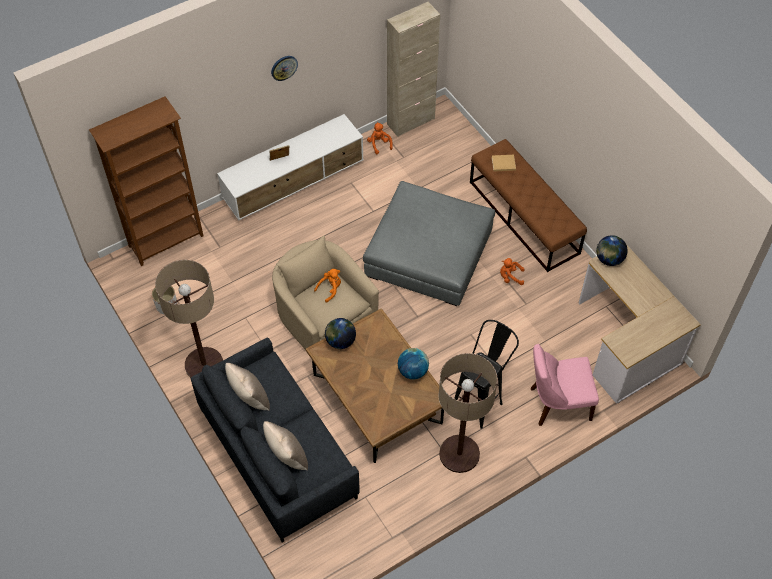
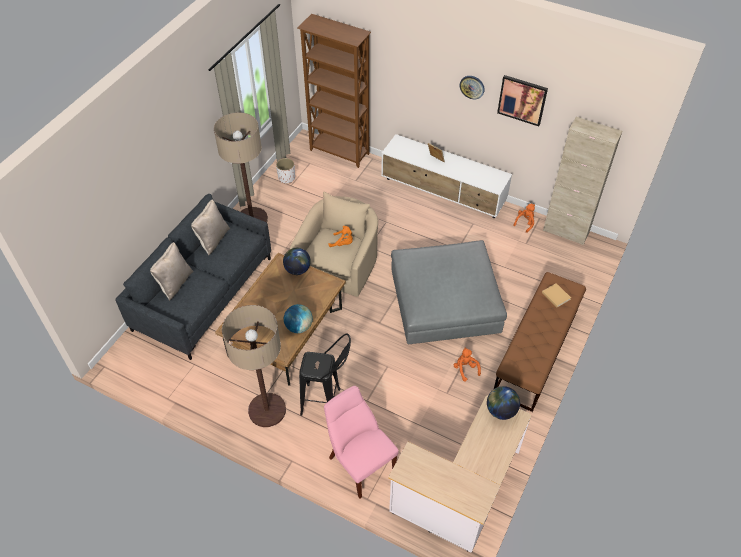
camera: 60 degrees right, 5 degrees down
none -> picture [497,75,548,126]

